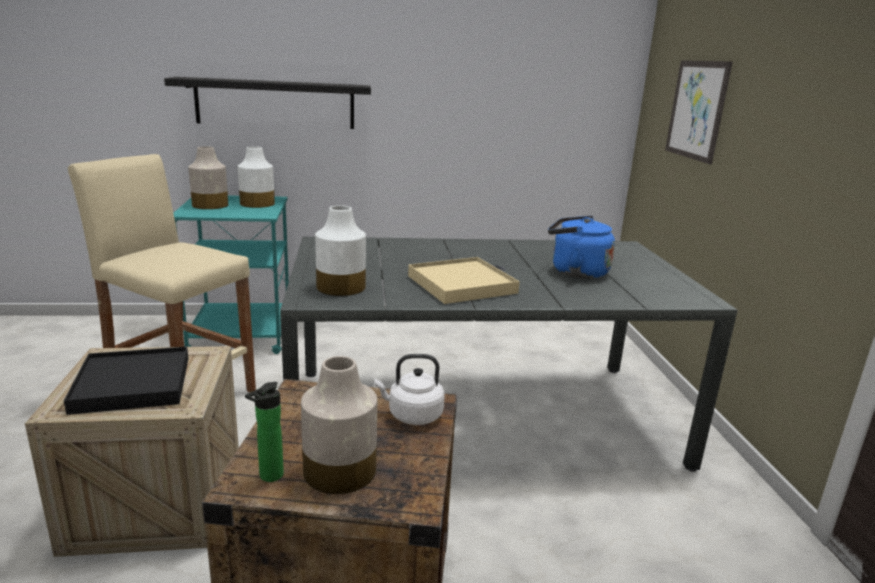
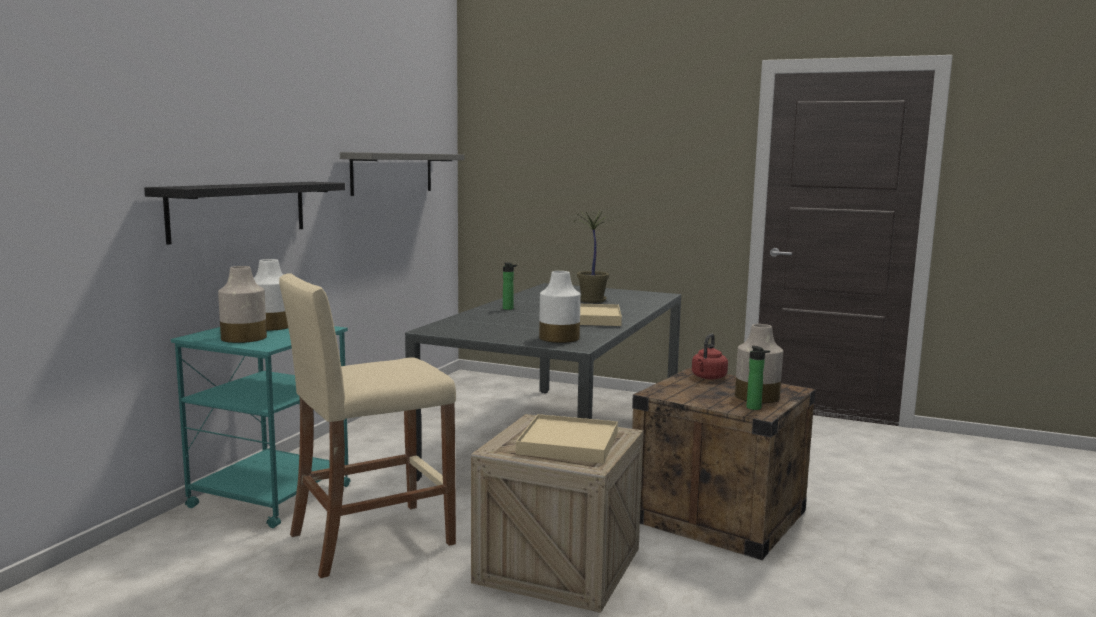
camera: 60 degrees left, 10 degrees down
black tray [64,347,188,415] -> beige tray [516,414,618,463]
white kettle [374,354,445,425] -> red kettle [692,333,728,379]
blue kettle [548,216,615,279] -> potted plant [558,211,619,303]
picture [665,60,733,164] -> none
none -> grey shelf [340,152,465,196]
none -> bottle [503,262,517,310]

